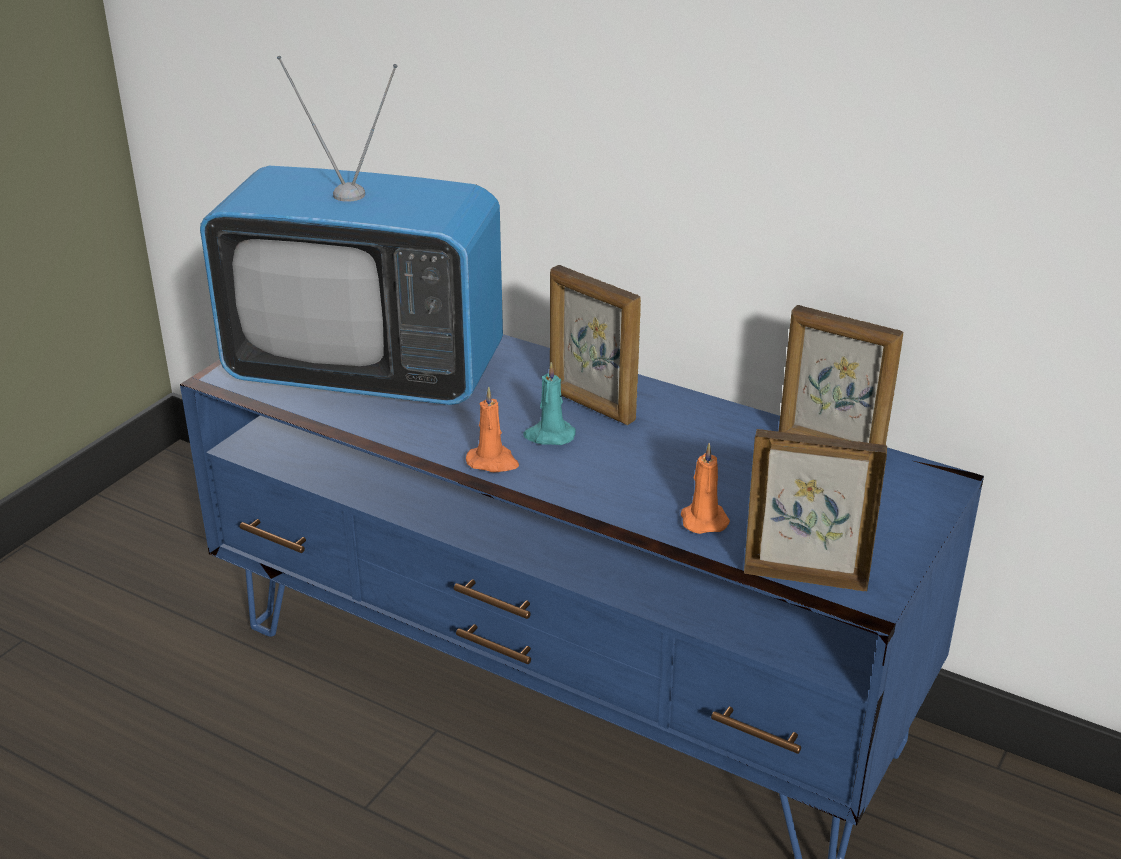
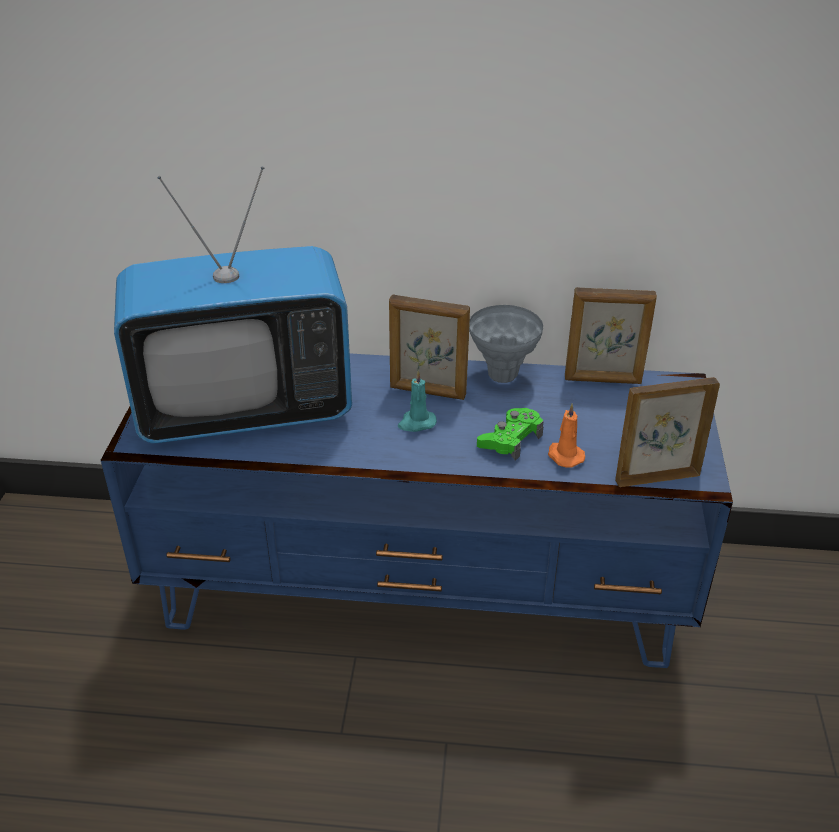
camera: 25 degrees left, 5 degrees up
orange candle [466,387,519,472] -> none
none -> grey vase [469,305,543,383]
none -> green game controller [477,408,543,461]

